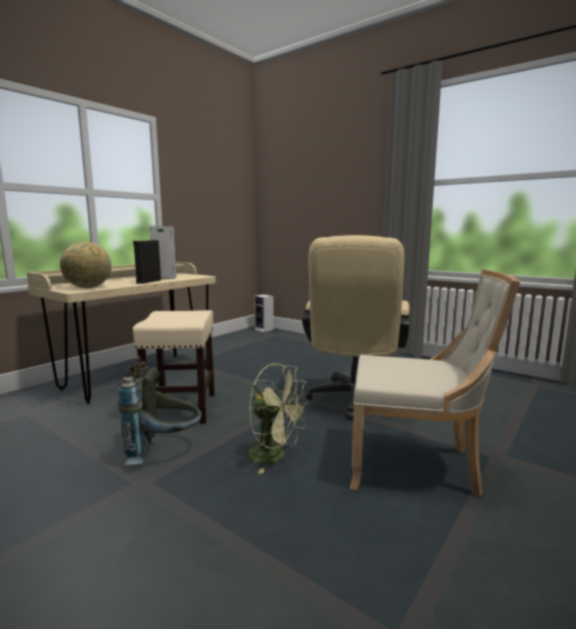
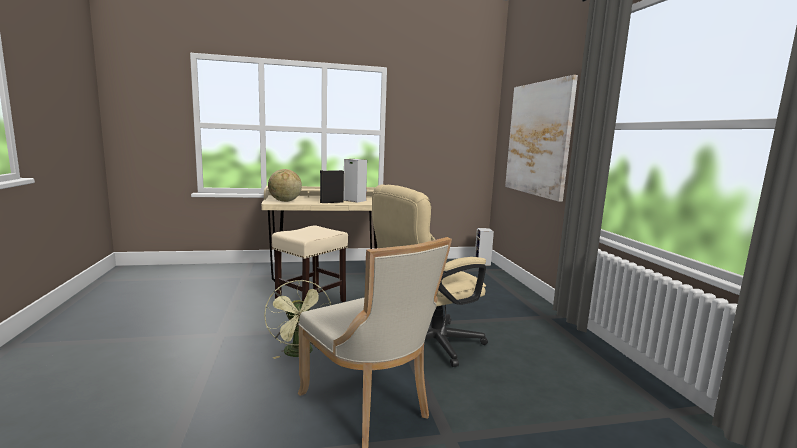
camera: 40 degrees right, 0 degrees up
grey backpack [118,356,202,465] -> none
none -> picture [505,75,578,202]

